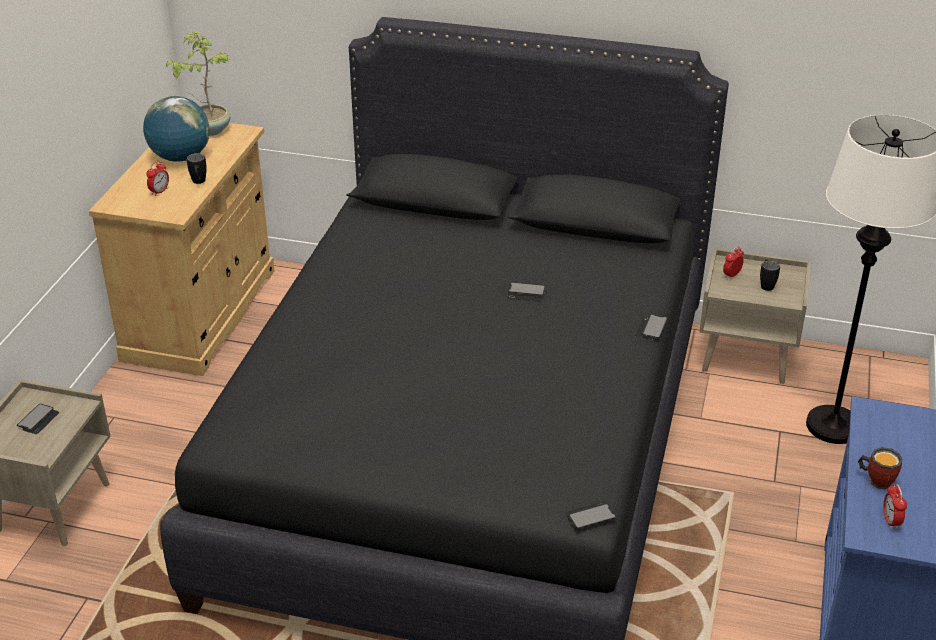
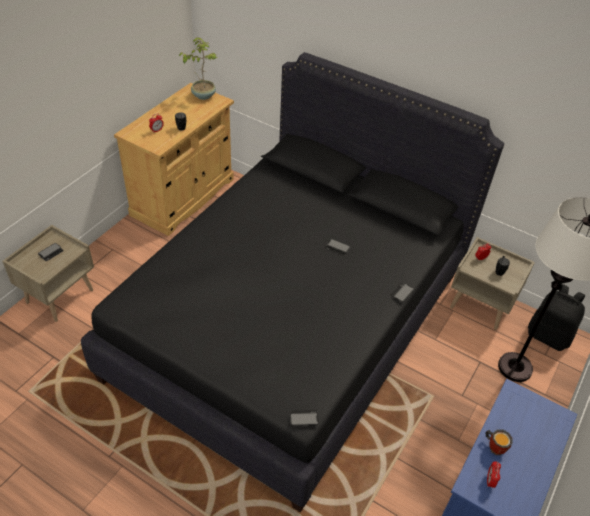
camera: 15 degrees right, 10 degrees up
globe [143,96,210,162] -> none
none -> black backpack [528,284,585,351]

